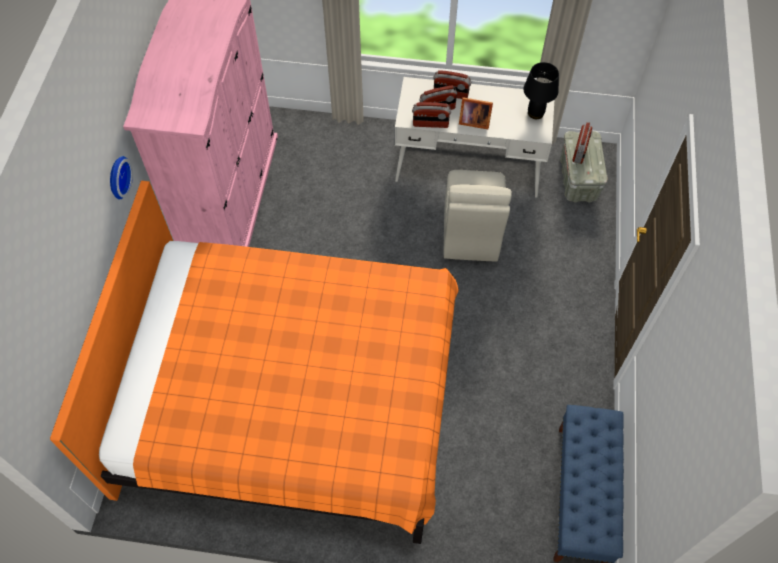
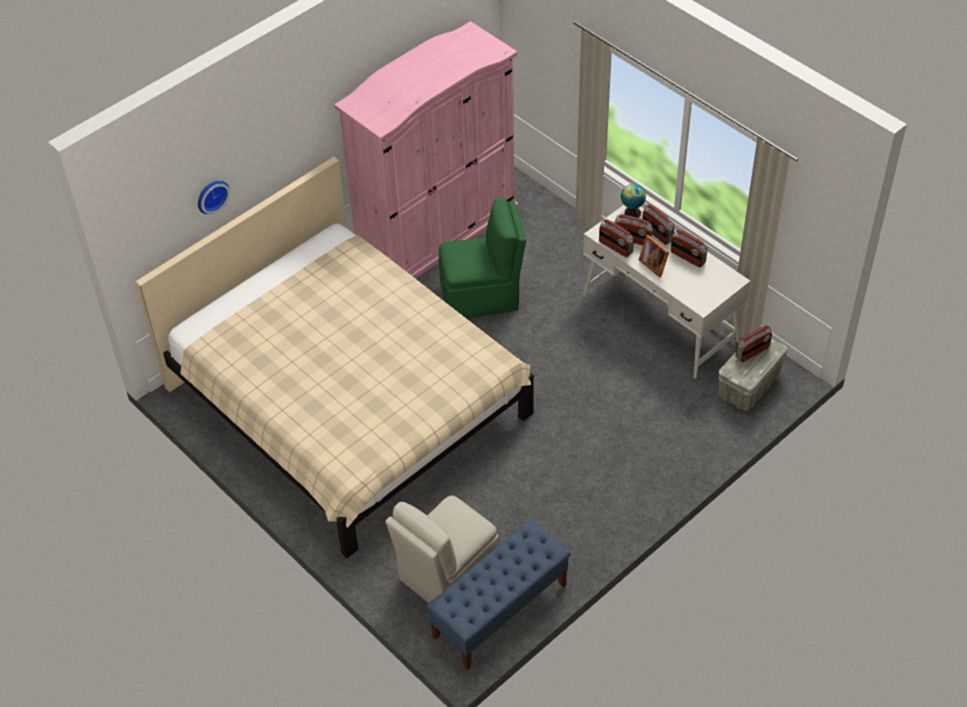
camera: 40 degrees right, 10 degrees down
orange bed [50,181,459,544] -> beige bed [135,157,534,558]
wall clock [110,156,133,199] -> wall clock moved to [198,180,230,214]
beige chair [444,170,512,261] -> beige chair moved to [385,496,499,603]
black table lamp [524,62,559,119] -> none
none -> green chair [439,197,526,318]
none -> globe [621,184,646,218]
none -> radio [671,229,708,267]

